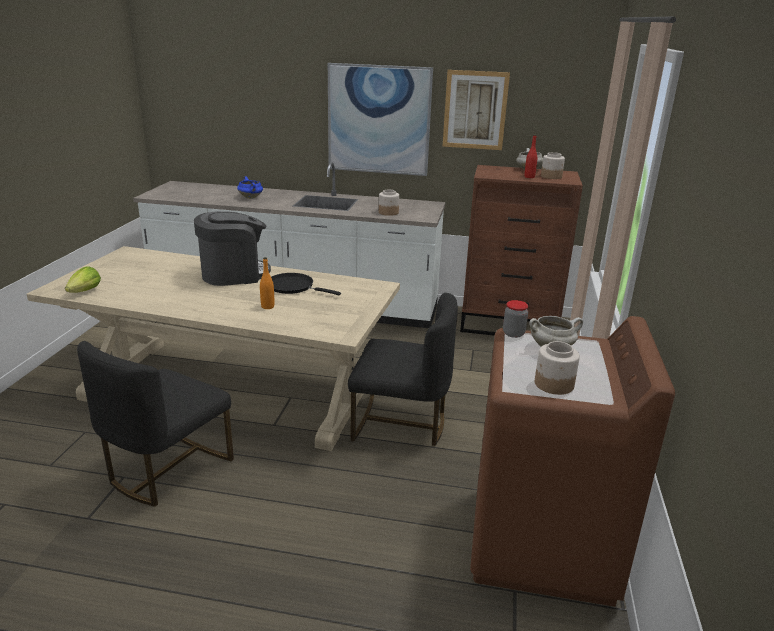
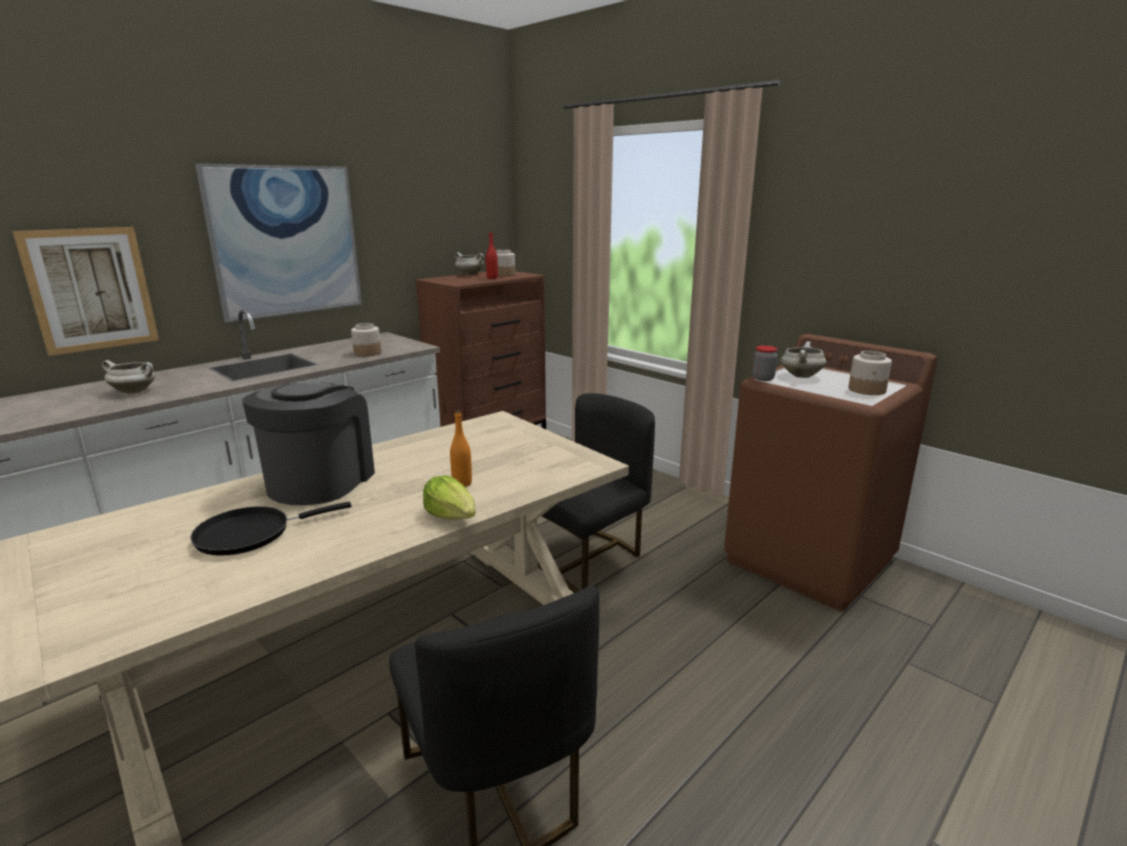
camera: 55 degrees left, 5 degrees down
lettuce [65,266,101,293] -> lettuce moved to [423,475,476,520]
blue cooking pot [237,176,263,199] -> white cooking pot [102,360,155,394]
black frying pan [271,273,341,295] -> black frying pan moved to [190,502,352,556]
picture [442,70,510,150] -> picture moved to [13,227,159,356]

